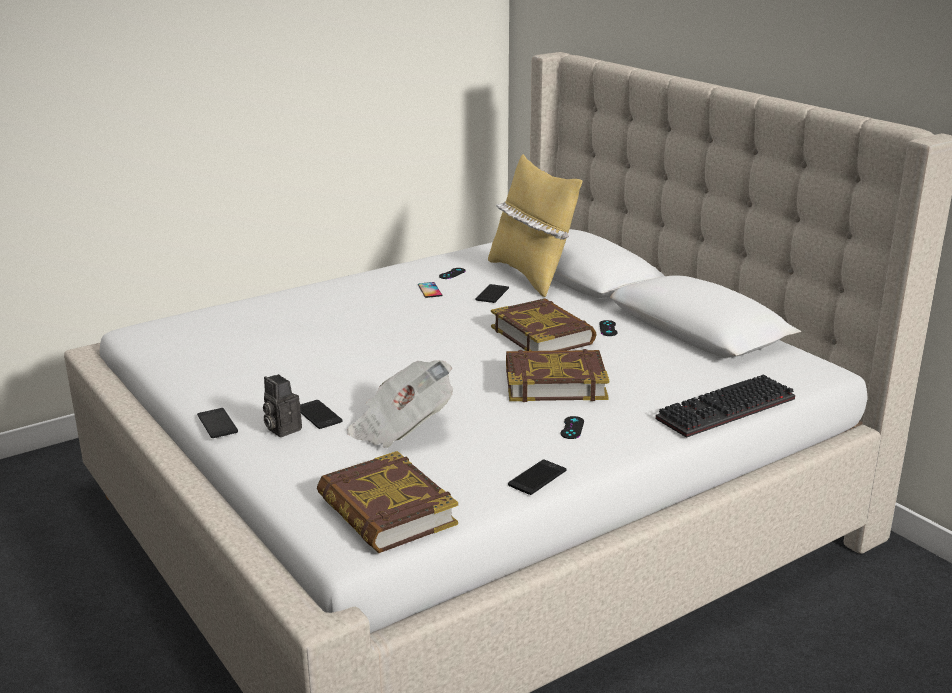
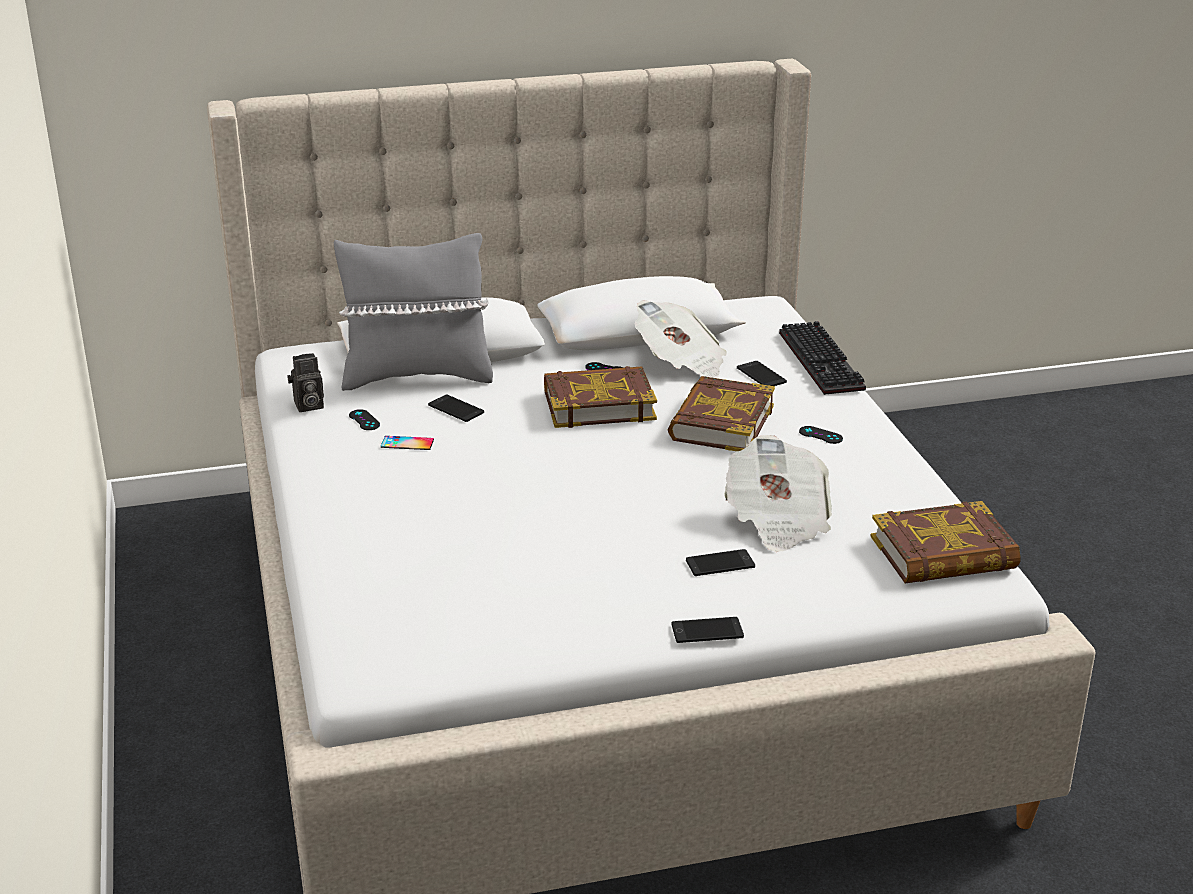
camera: 70 degrees left, 5 degrees up
camera [263,374,302,437] -> camera moved to [287,353,324,412]
yellow pillow [488,154,582,297] -> grey pillow [334,233,493,391]
phone [508,460,566,495] -> phone moved to [737,361,787,386]
none -> newspaper [634,300,727,378]

